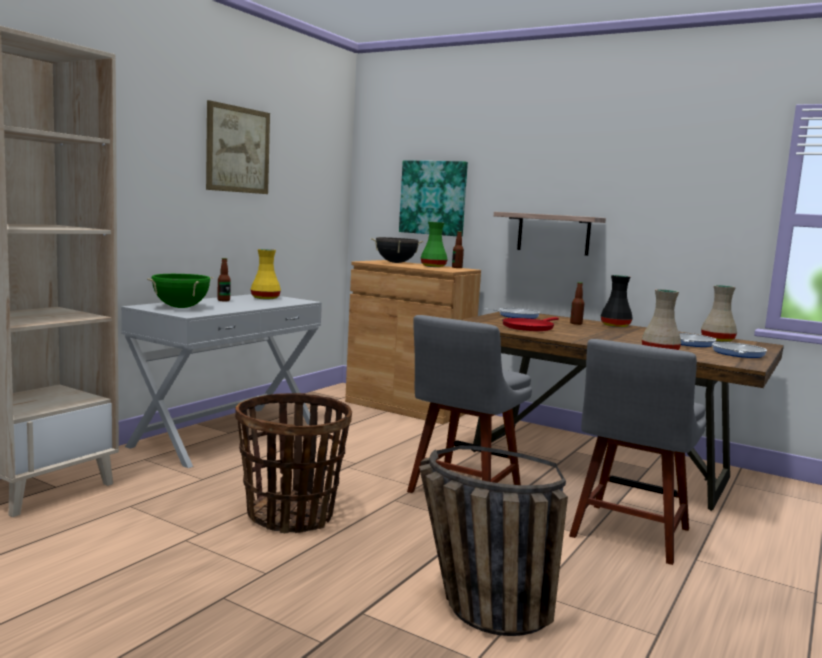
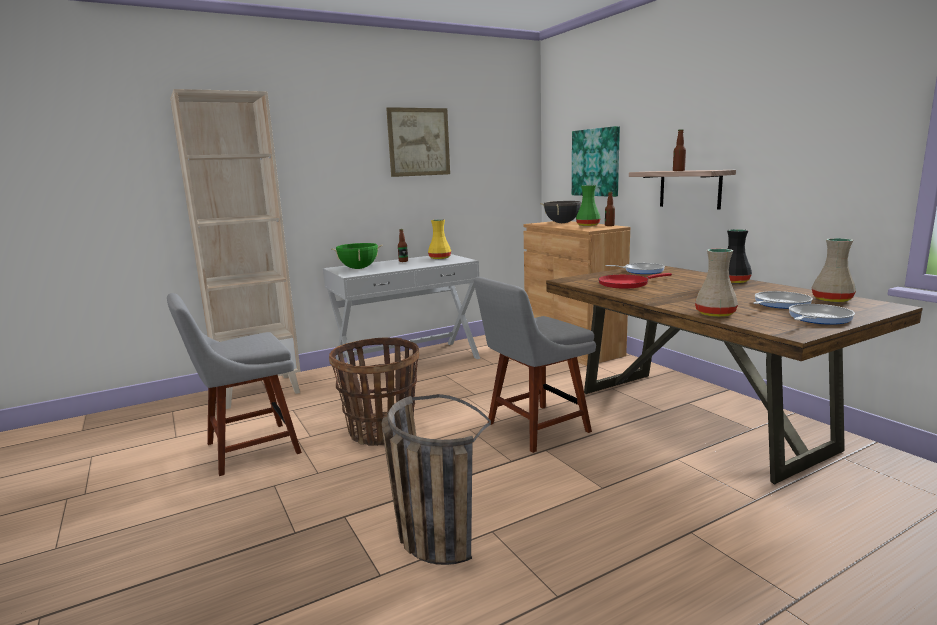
camera: 30 degrees right, 5 degrees up
grey chair [569,339,706,565] -> grey chair moved to [167,293,302,476]
bottle [570,282,585,325] -> bottle moved to [673,129,686,171]

